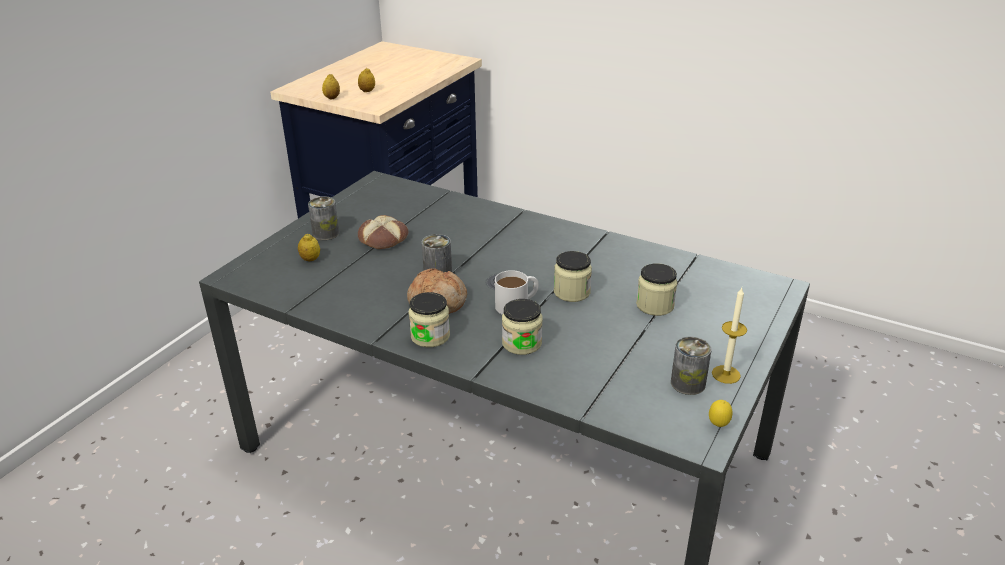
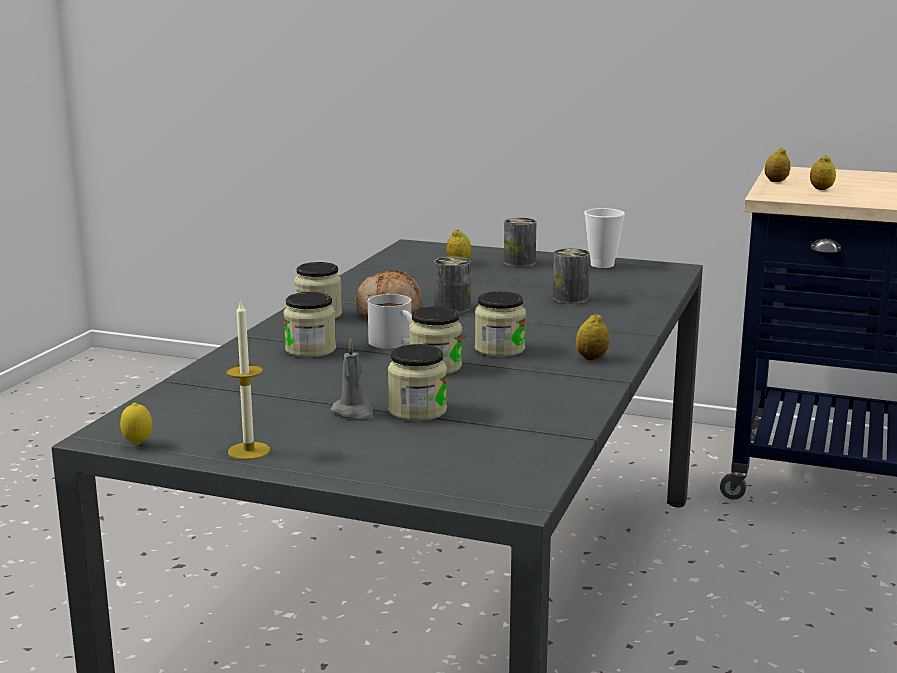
camera: 80 degrees right, 15 degrees down
bread [358,215,408,249] -> none
can [671,337,711,395] -> can moved to [553,248,590,304]
none -> grey candle [330,338,373,419]
none -> jar [475,291,526,357]
none -> lemon [576,313,609,360]
none -> cup [584,208,625,268]

